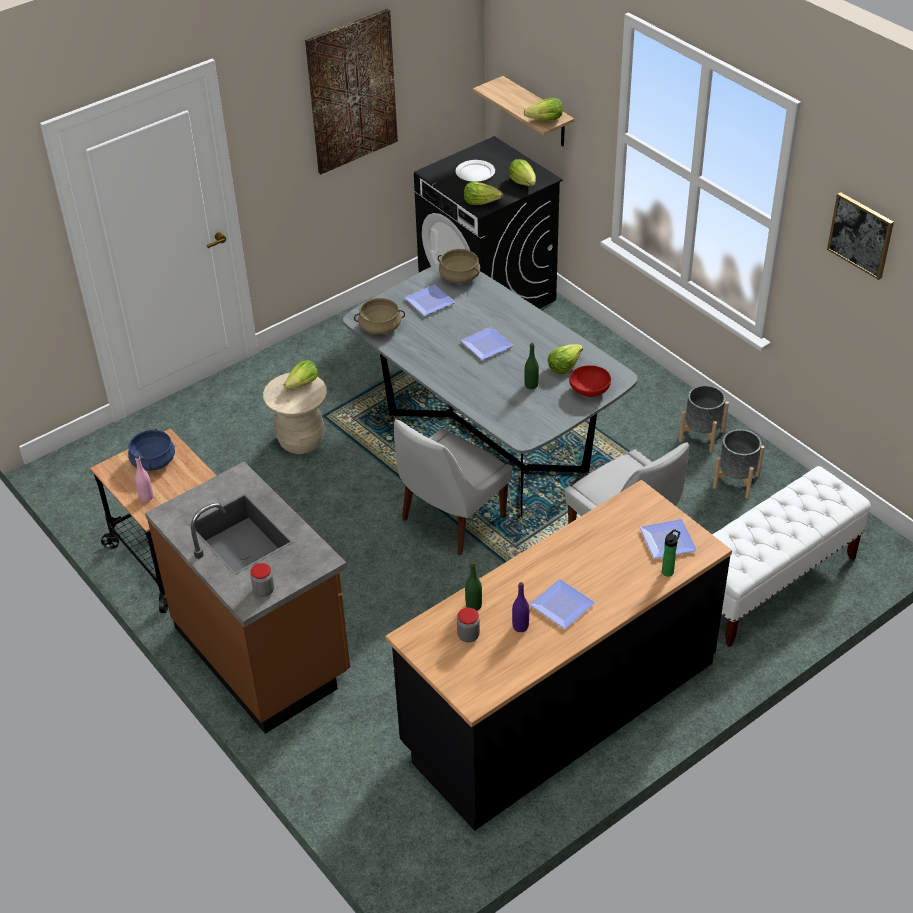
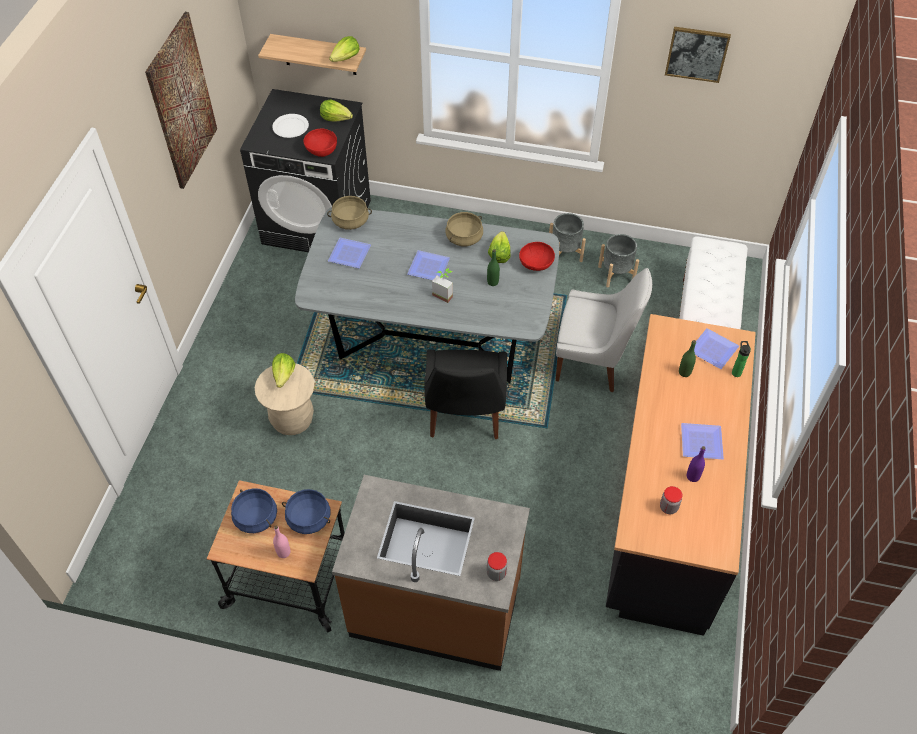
camera: 40 degrees left, 10 degrees up
beige cooking pot [354,298,405,335] -> beige cooking pot moved to [446,212,483,246]
white chair [394,419,512,555] -> black chair [425,349,507,439]
lettuce [464,182,503,205] -> red bowl [304,129,337,157]
green bottle [465,561,482,611] -> green bottle moved to [679,340,696,377]
none -> blue cooking pot [282,489,330,534]
none -> potted plant [432,268,453,303]

